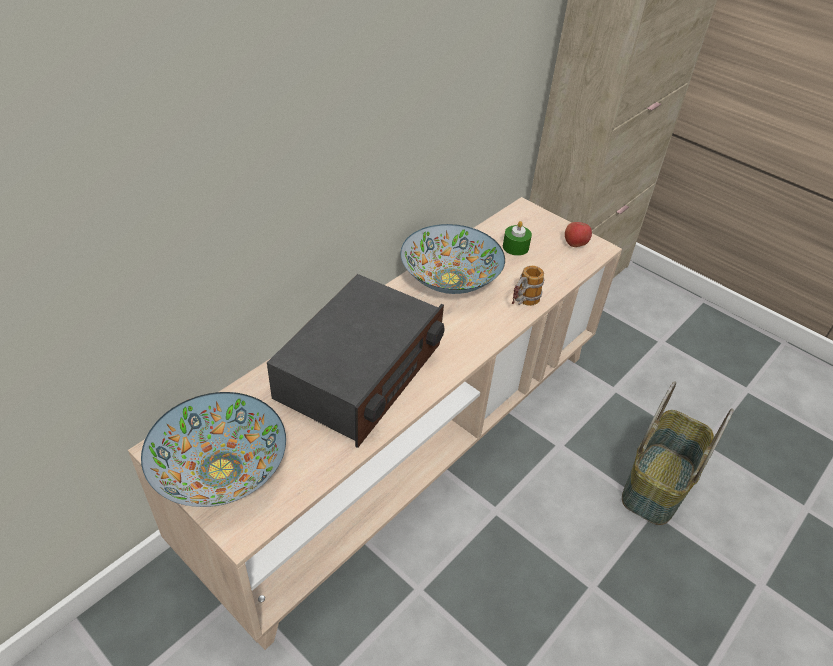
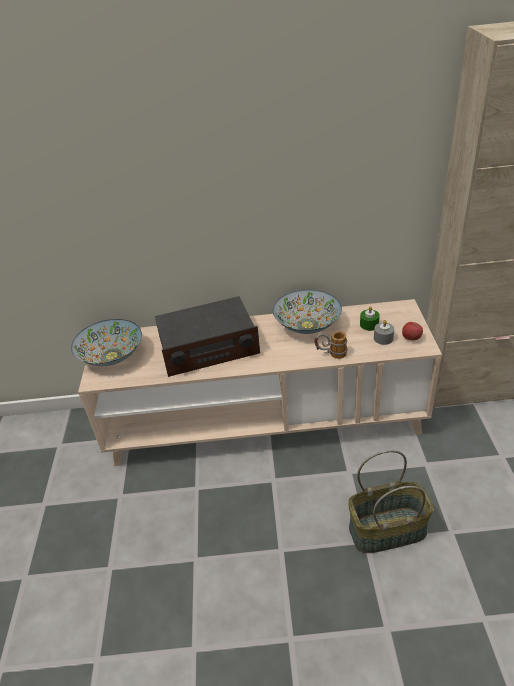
camera: 50 degrees right, 5 degrees down
none -> grey candle [374,320,394,345]

